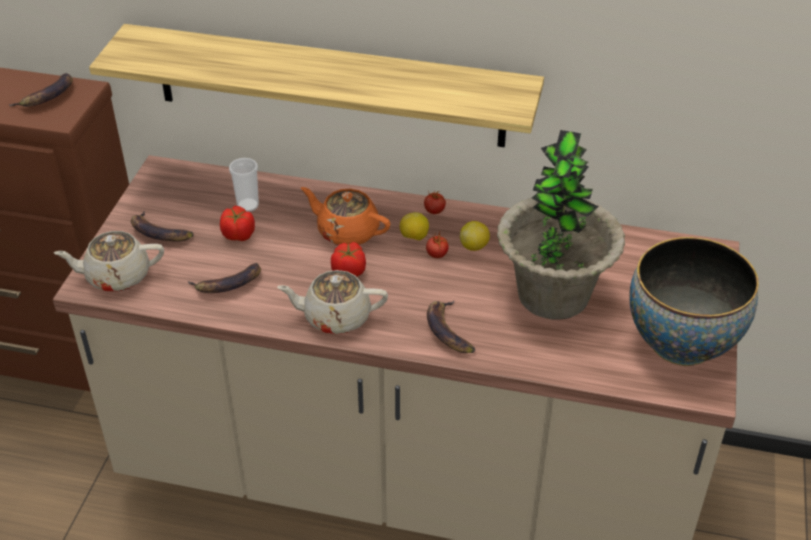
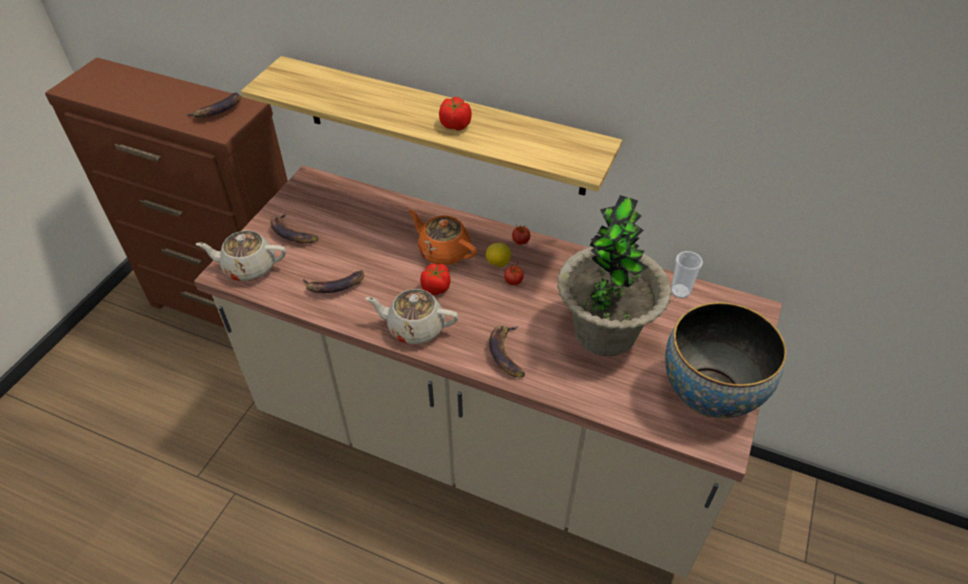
camera: 10 degrees right, 5 degrees up
tomato [220,206,255,241] -> tomato moved to [439,97,472,131]
cup [229,158,259,212] -> cup moved to [671,251,703,299]
lemon [460,221,490,251] -> none

